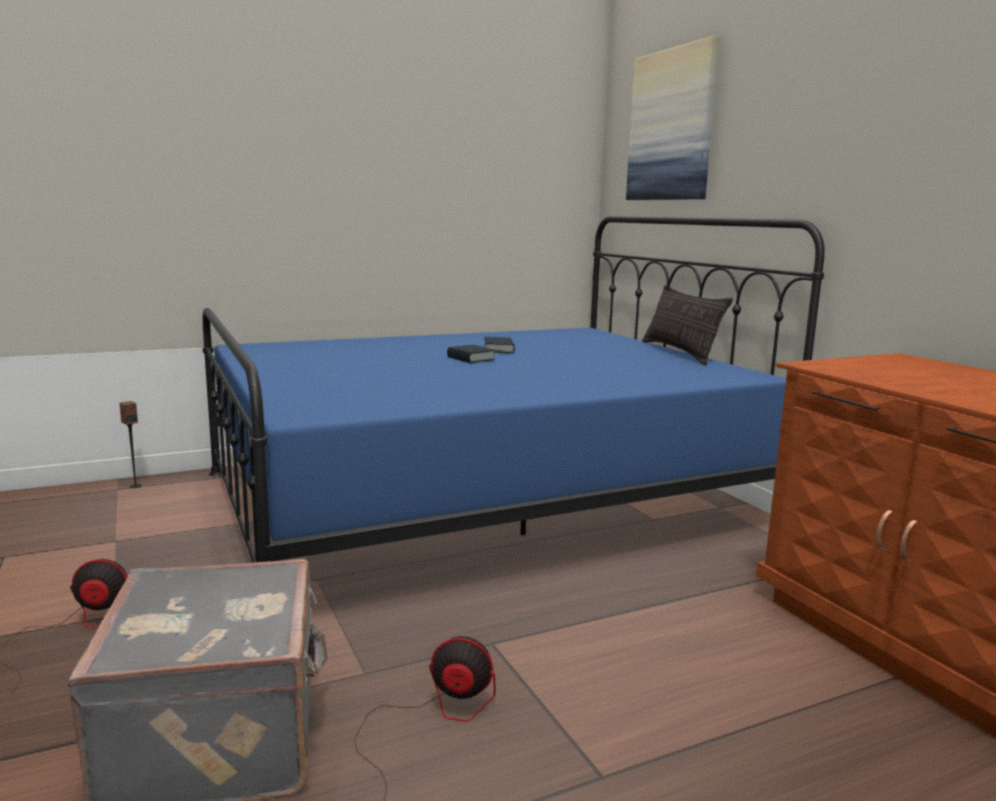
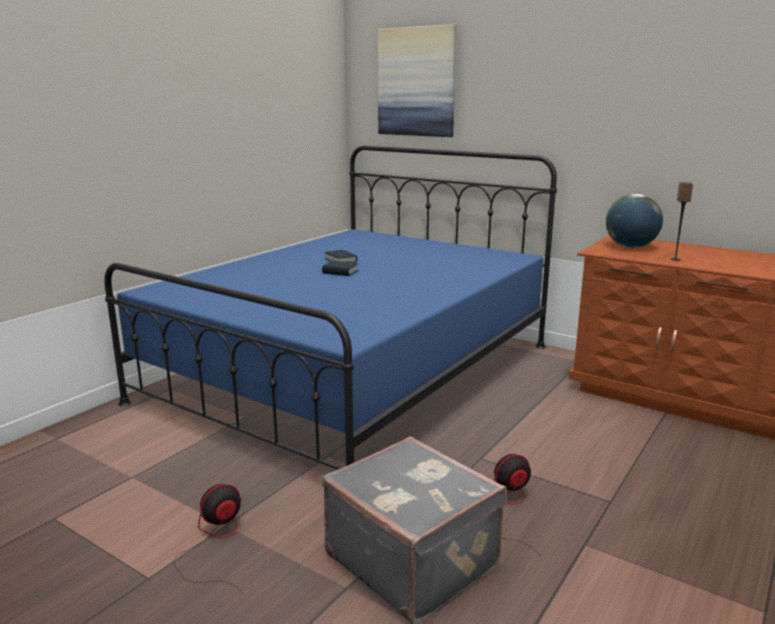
camera: 30 degrees left, 5 degrees up
speaker [119,401,142,488] -> speaker moved to [670,182,693,261]
pillow [642,285,733,365] -> none
none -> globe [606,194,663,248]

